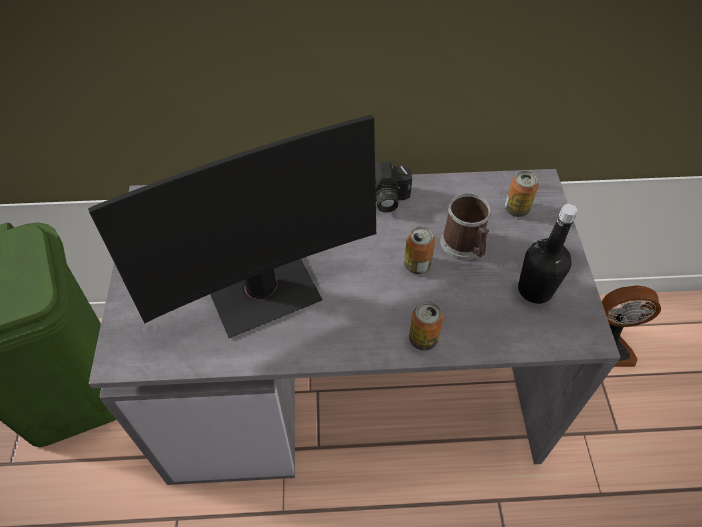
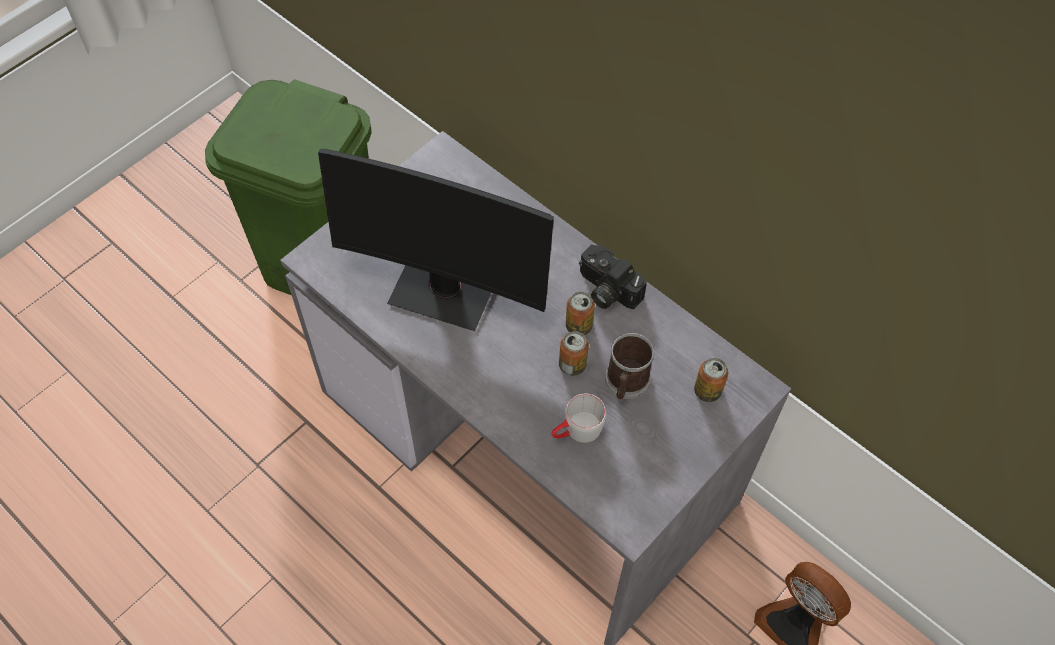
camera: 45 degrees right, 5 degrees up
can [409,302,443,351] -> can moved to [566,292,595,335]
black bottle [518,204,577,304] -> none
none -> grey mug [551,394,607,443]

